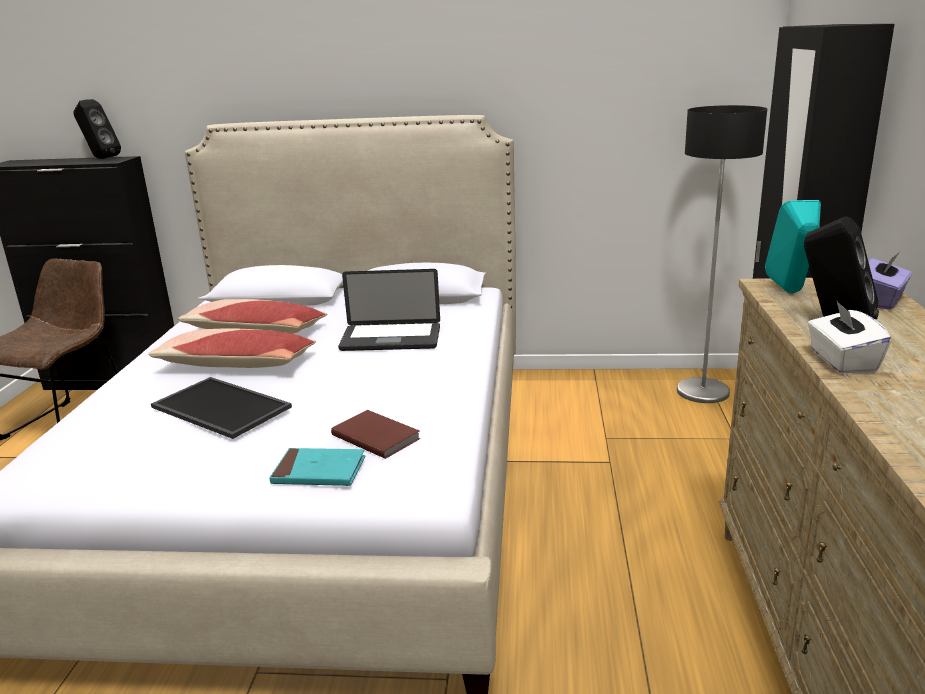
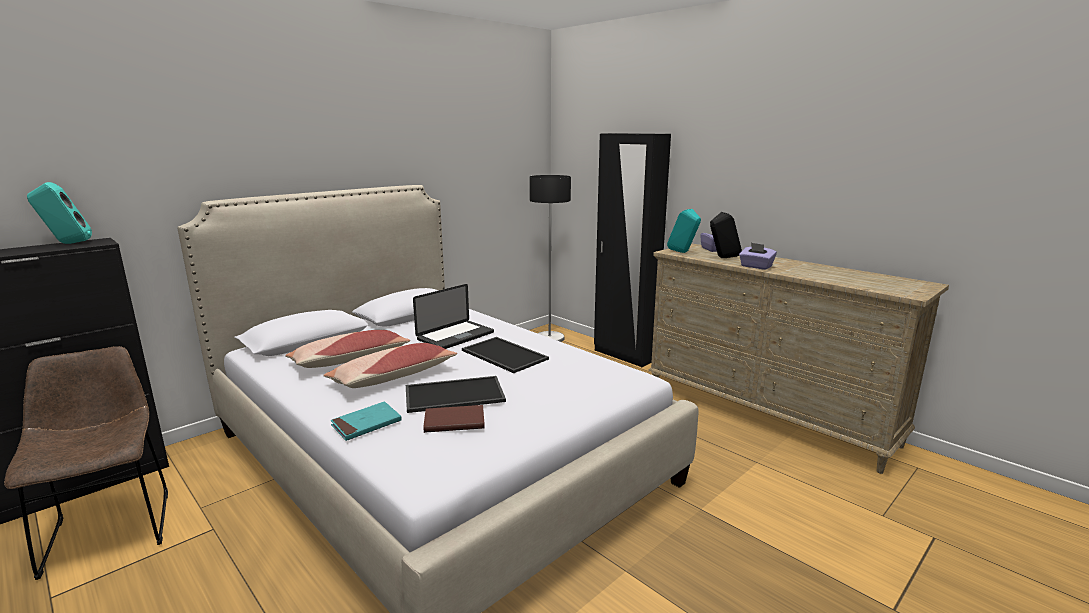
camera: 50 degrees left, 5 degrees down
black speaker [73,99,121,159] -> turquoise speaker [27,182,92,244]
turquoise book [269,448,366,486] -> turquoise book moved to [331,401,402,441]
brown book [331,410,421,459] -> brown book moved to [423,405,485,433]
white tissue box [808,300,891,374] -> purple tissue box [739,243,777,270]
none -> tray [462,337,549,373]

